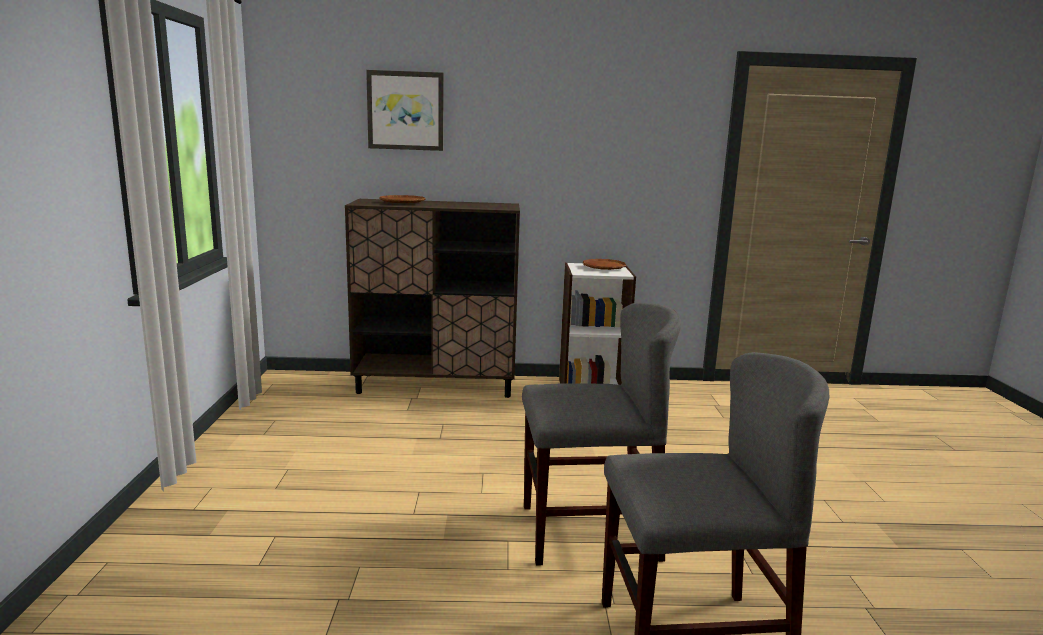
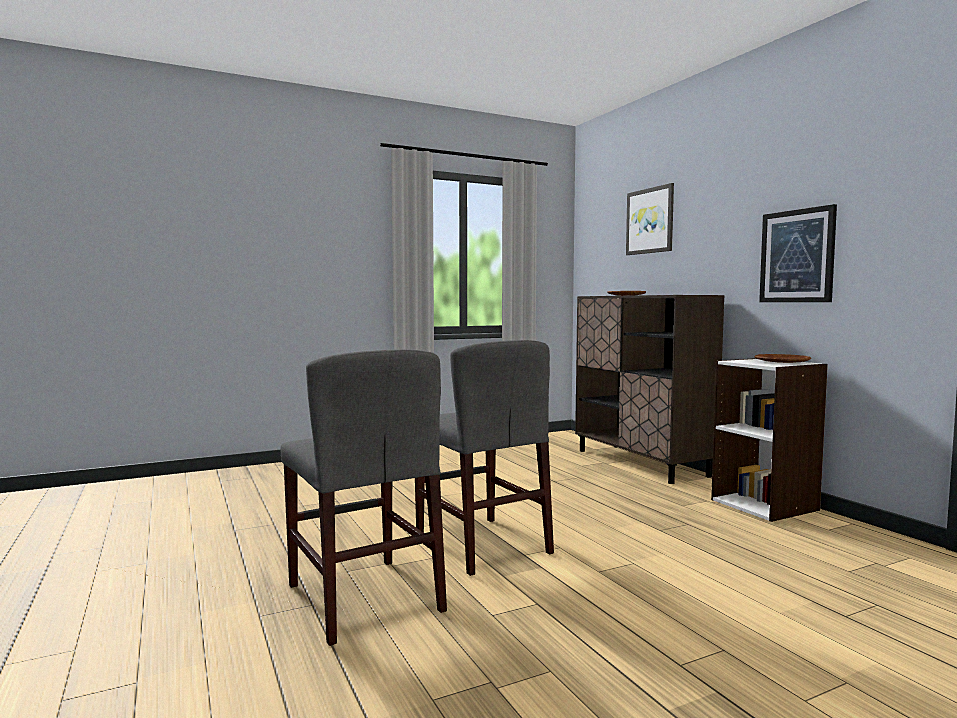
camera: 65 degrees right, 10 degrees down
none -> picture [759,204,837,302]

